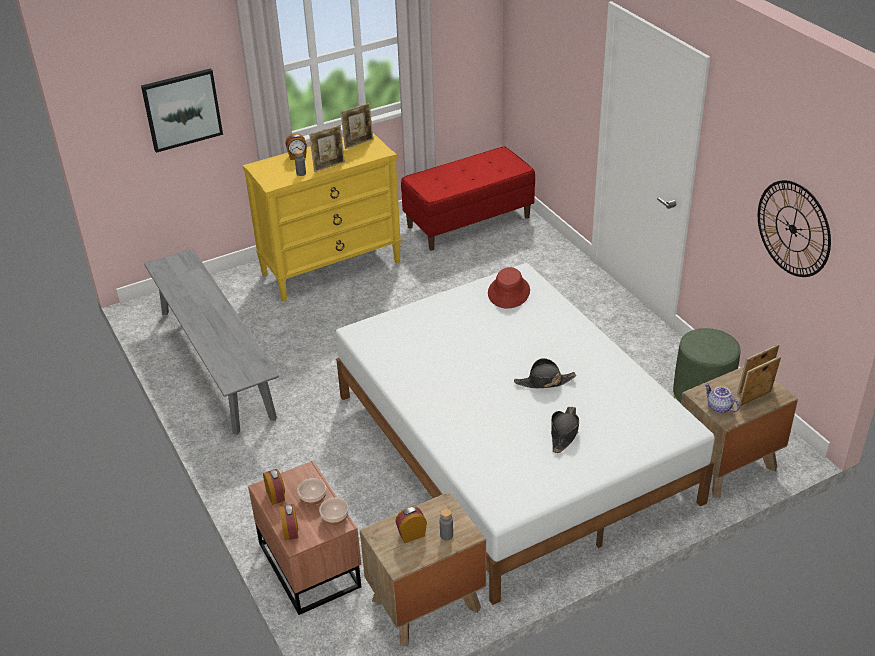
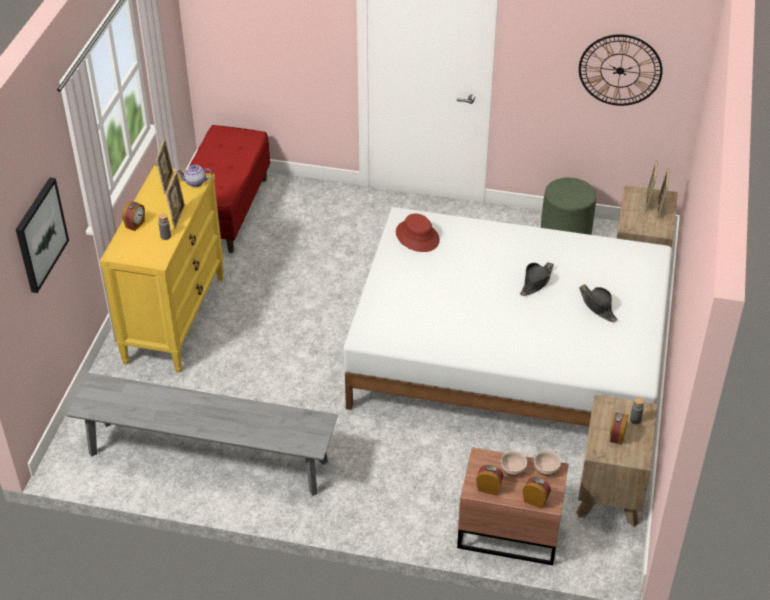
camera: 50 degrees left, 5 degrees up
teapot [704,383,740,413] -> teapot moved to [176,165,213,187]

